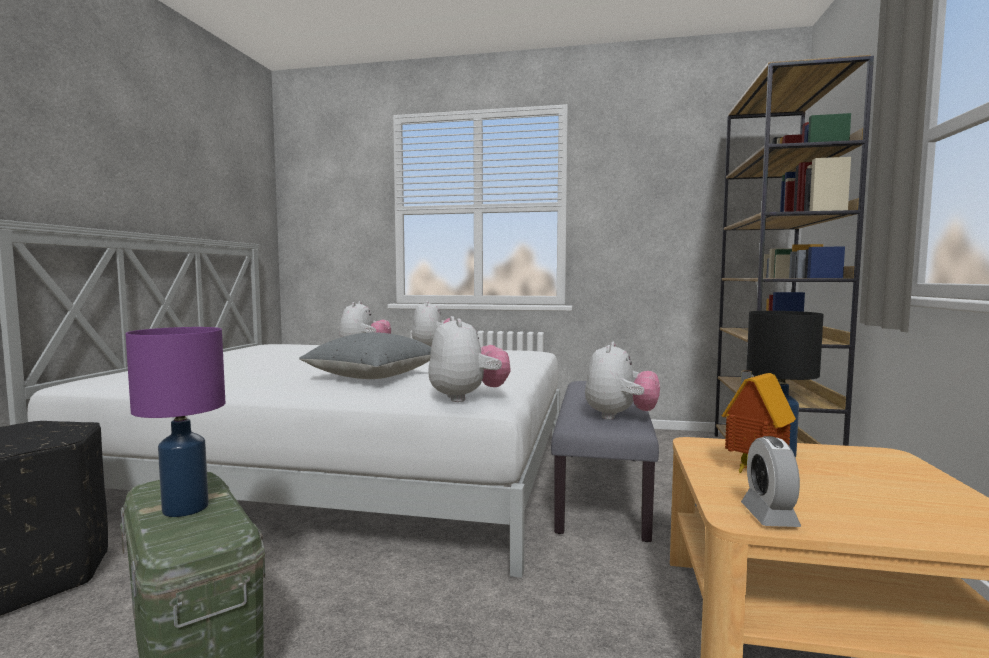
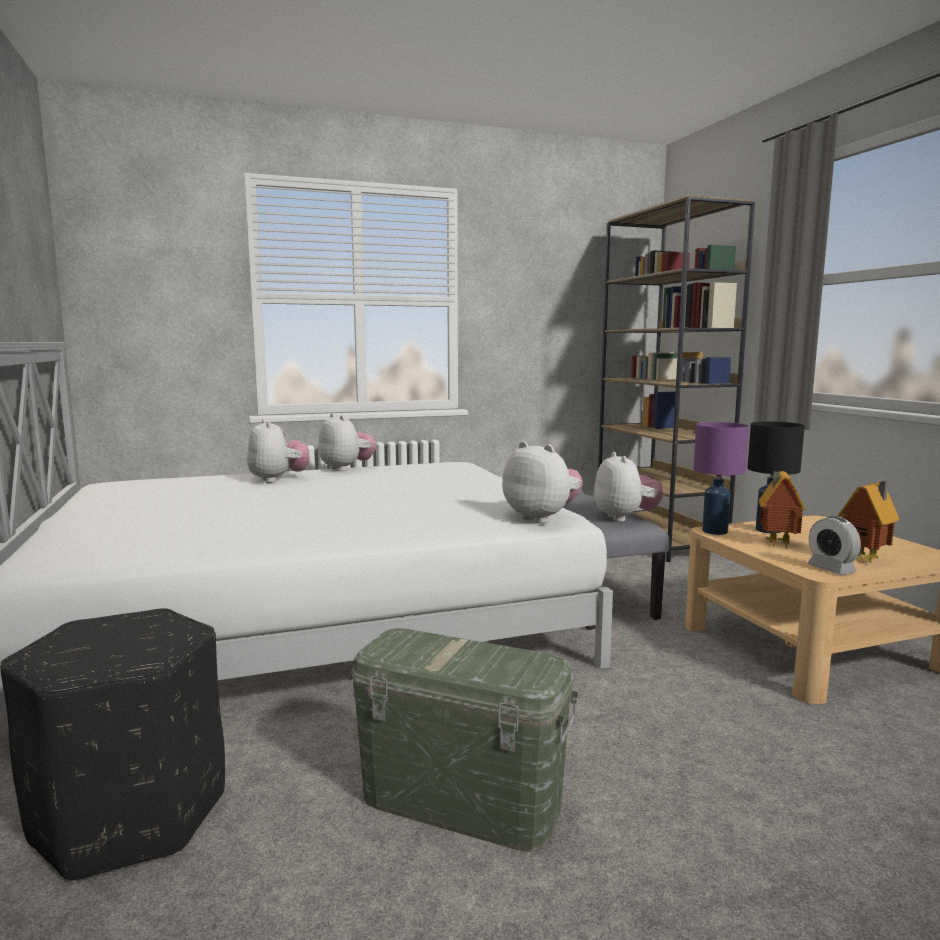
camera: 30 degrees left, 5 degrees up
purple table lamp [125,327,225,517] -> purple table lamp moved to [693,422,749,535]
grey pillow [299,332,431,379] -> none
none -> toy house [838,481,899,563]

